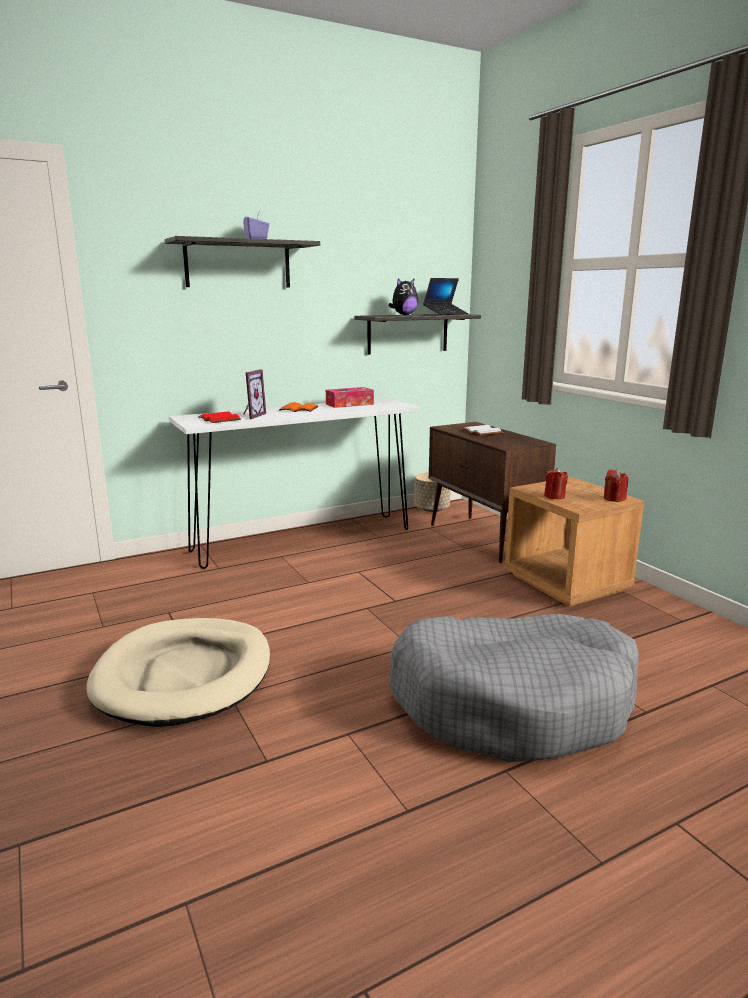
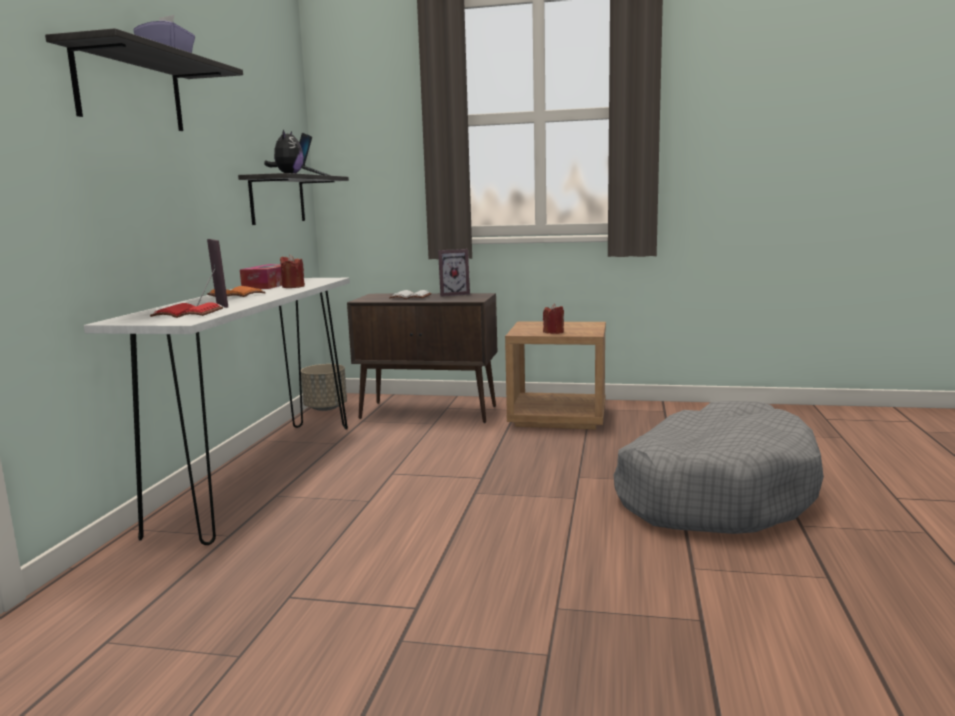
camera: 50 degrees left, 5 degrees down
beige dog bed [86,618,270,727] -> none
red candle [604,469,629,502] -> red candle moved to [280,254,305,288]
none -> picture frame [438,249,470,297]

